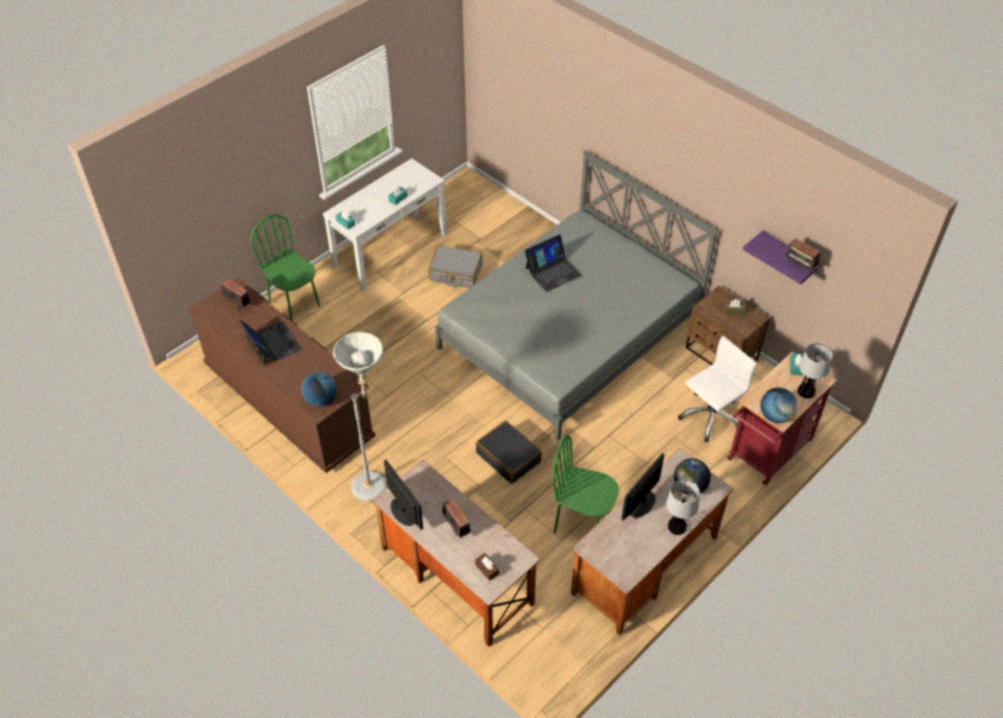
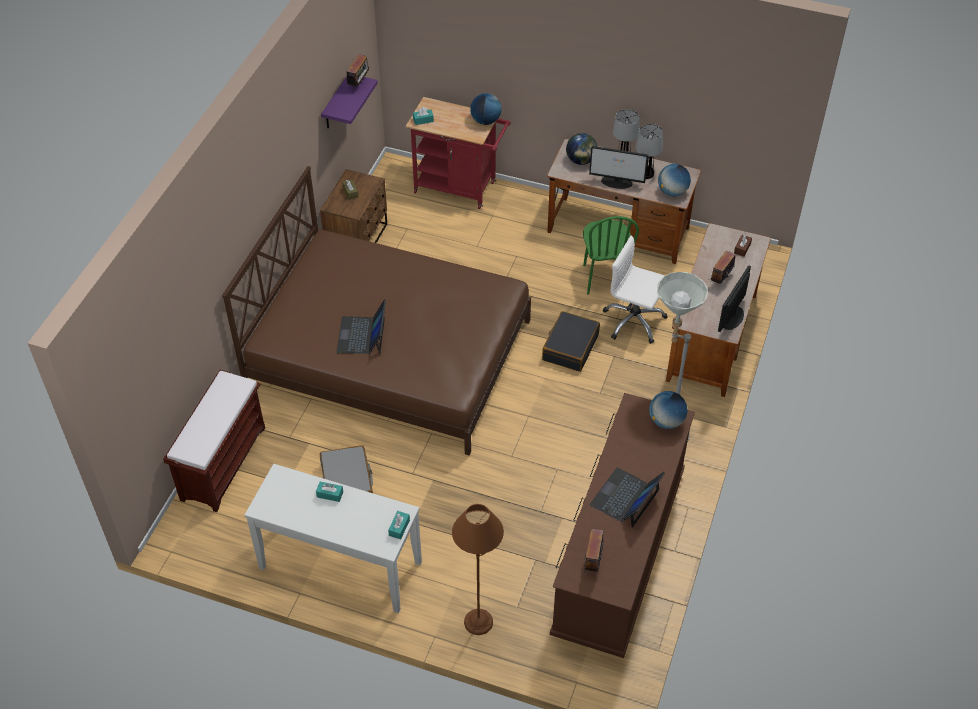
camera: 115 degrees left, 0 degrees up
green chair [250,214,320,321] -> brown floor lamp [452,504,504,635]
grey bed [435,151,719,441] -> brown bed [222,166,531,455]
laptop [525,234,582,292] -> laptop turned 120 degrees counterclockwise [337,299,386,354]
white office chair [678,336,757,443] -> white office chair moved to [603,236,668,344]
table lamp [798,343,833,398] -> table lamp moved to [636,124,663,179]
none -> brown bench [163,370,265,512]
none -> globe [658,164,691,196]

